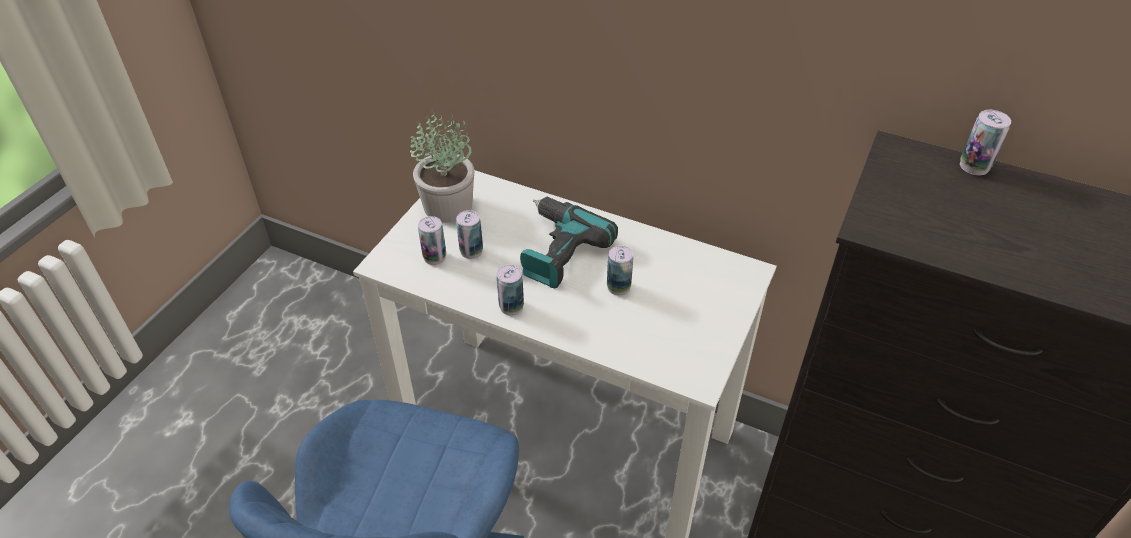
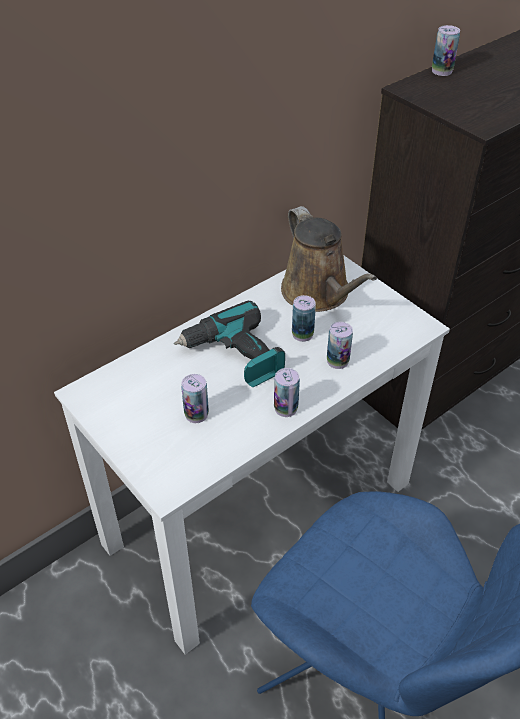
camera: 65 degrees left, 0 degrees up
potted plant [410,110,474,222] -> none
can [418,216,446,265] -> can moved to [327,322,353,369]
none -> brown watering can [281,206,377,312]

